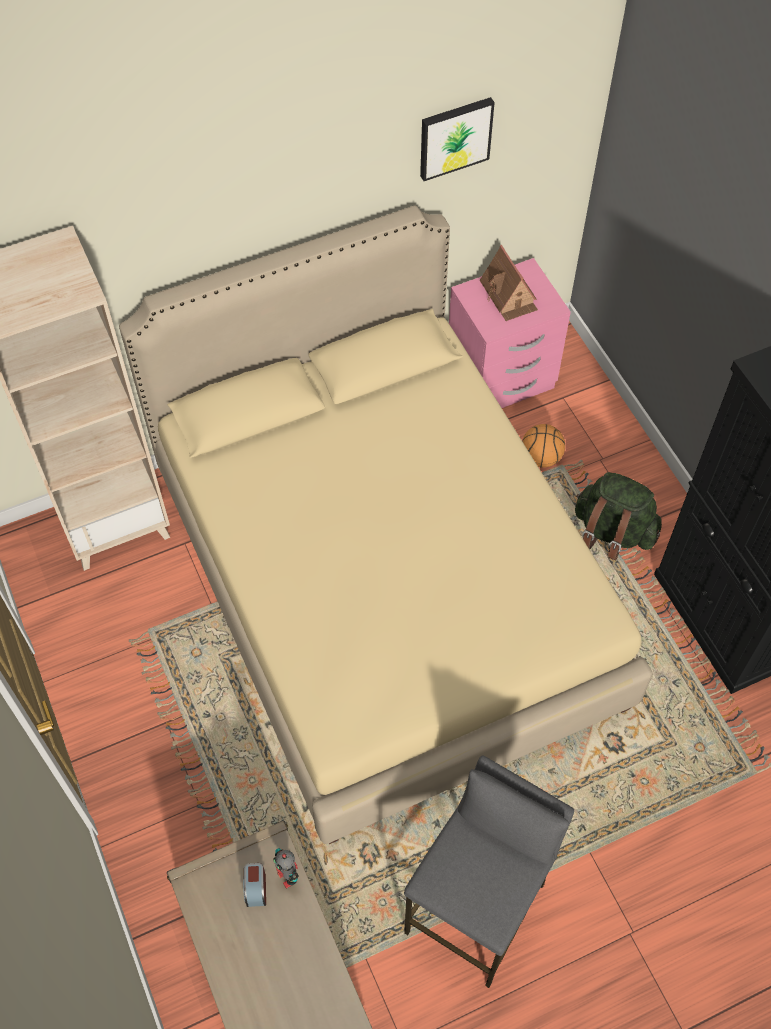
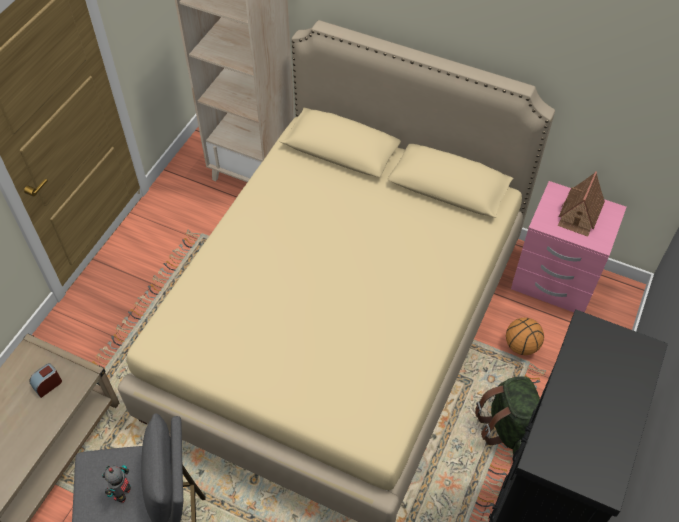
camera: 50 degrees right, 5 degrees down
toy robot [273,848,298,889] -> toy robot moved to [102,465,131,503]
picture [420,97,495,181] -> none

